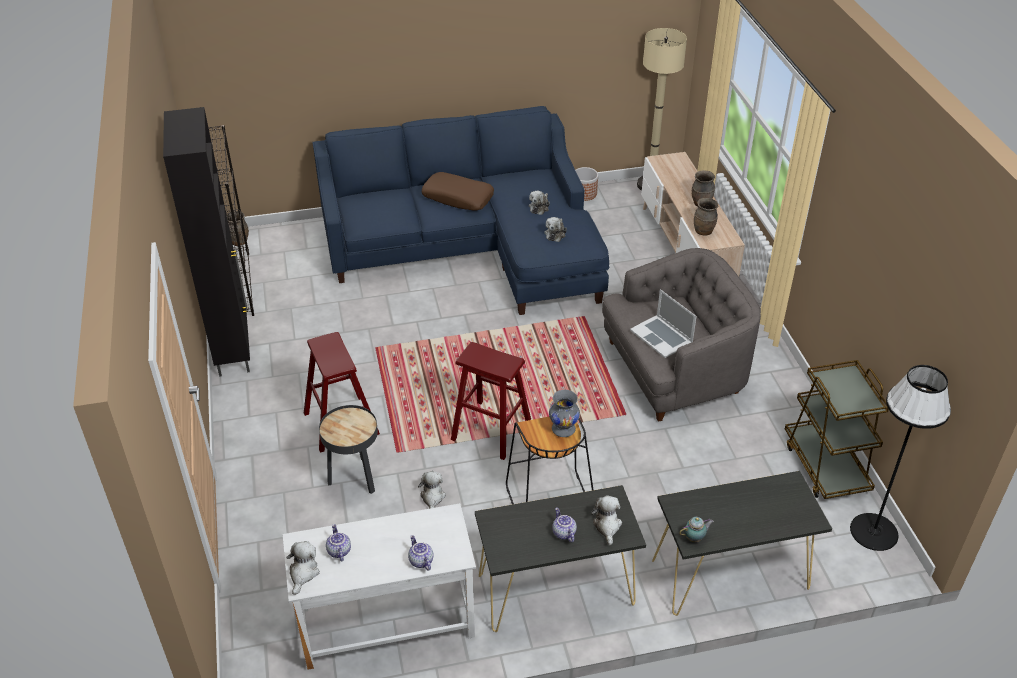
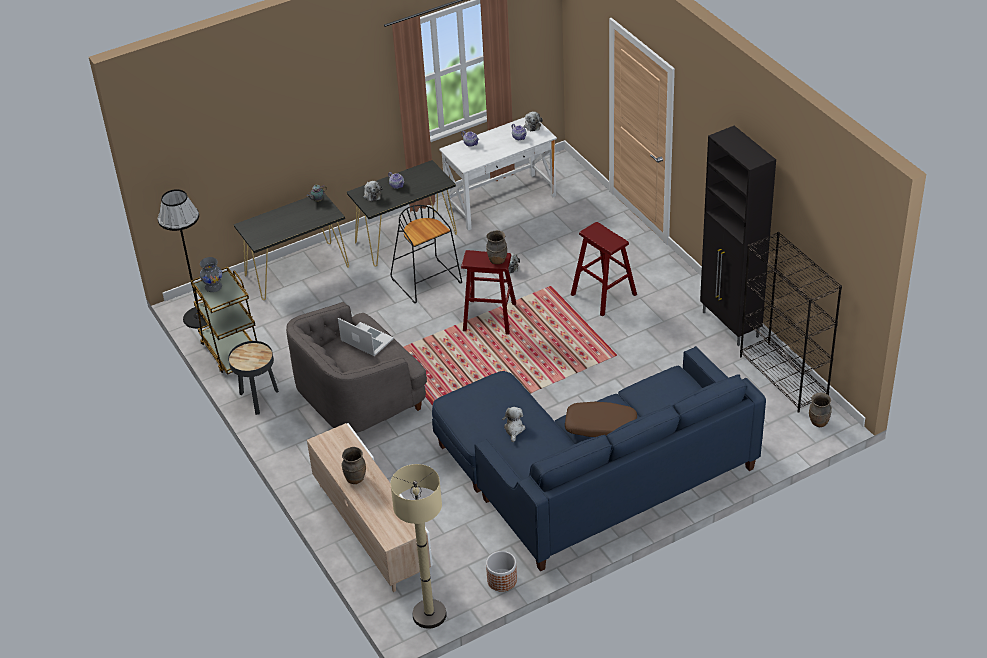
camera: 165 degrees right, 0 degrees up
black side table [319,405,378,494] -> black side table moved to [228,341,279,415]
plush toy [544,217,567,242] -> none
grey vase [549,390,580,437] -> grey vase moved to [200,257,222,292]
brown vase [694,198,718,236] -> brown vase moved to [486,230,507,264]

